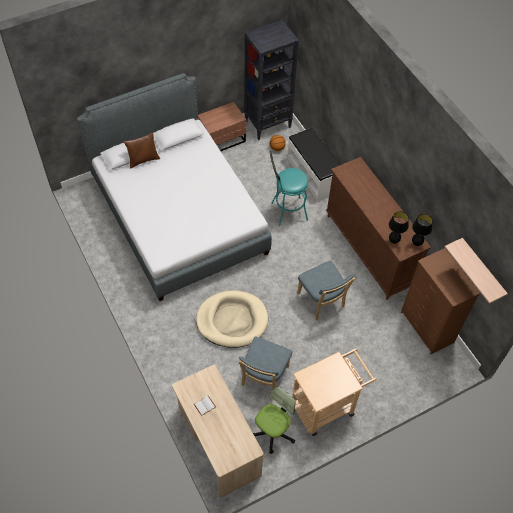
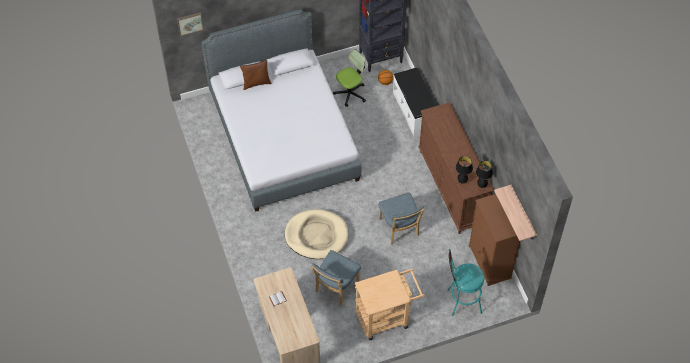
camera: 10 degrees right, 0 degrees up
brown nightstand [198,102,246,151] -> none
office chair [253,386,296,454] -> office chair moved to [333,49,366,107]
turquoise stool [270,151,308,226] -> turquoise stool moved to [448,249,485,316]
none -> picture [177,12,204,36]

